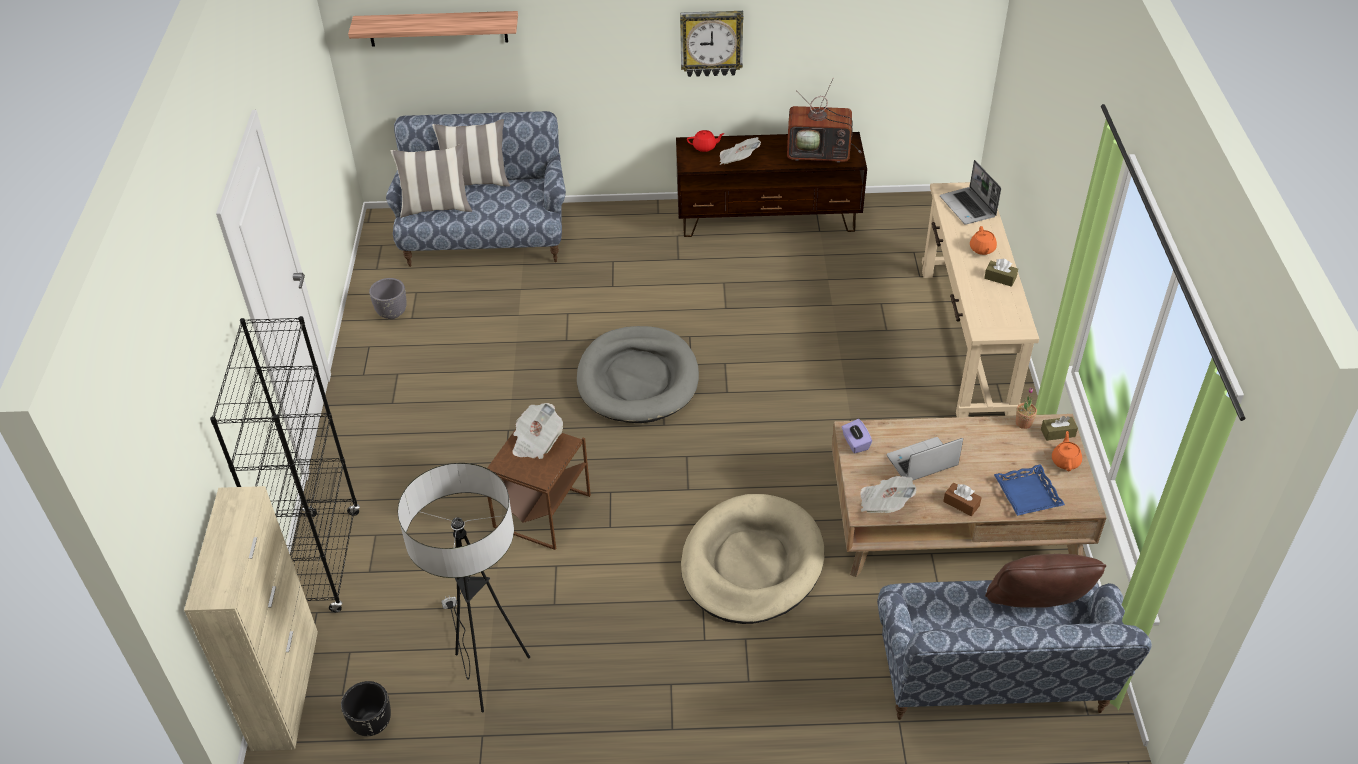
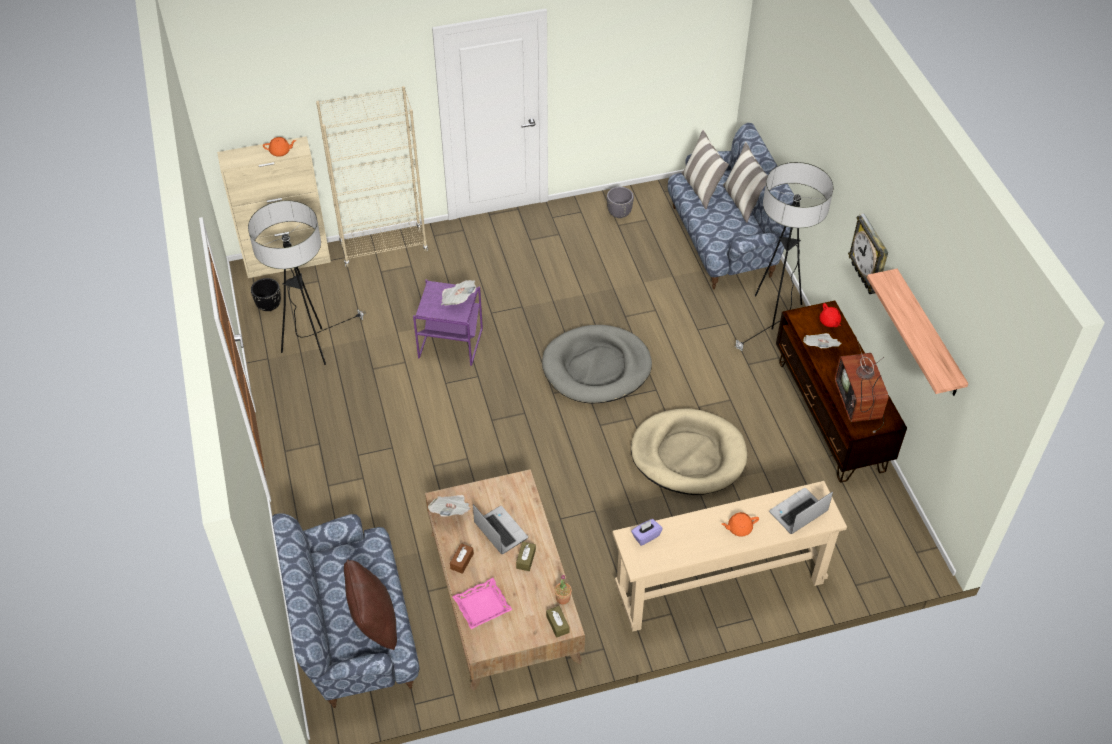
camera: 75 degrees right, 5 degrees up
black bookcase [210,316,360,612] -> beige bookcase [316,86,428,267]
shelf [348,11,518,47] -> shelf moved to [867,269,969,396]
brown side table [487,429,591,550] -> purple side table [413,279,483,366]
beige dog bed [681,494,824,624] -> beige dog bed moved to [631,408,747,495]
purple tissue box [842,419,872,453] -> purple tissue box moved to [631,519,662,546]
brown tissue box [984,259,1018,287] -> brown tissue box moved to [516,542,536,571]
blue tray [994,464,1065,516] -> pink tray [452,578,512,629]
orange teapot [1052,431,1082,471] -> orange teapot moved to [263,137,296,157]
none -> floor lamp [734,162,833,351]

